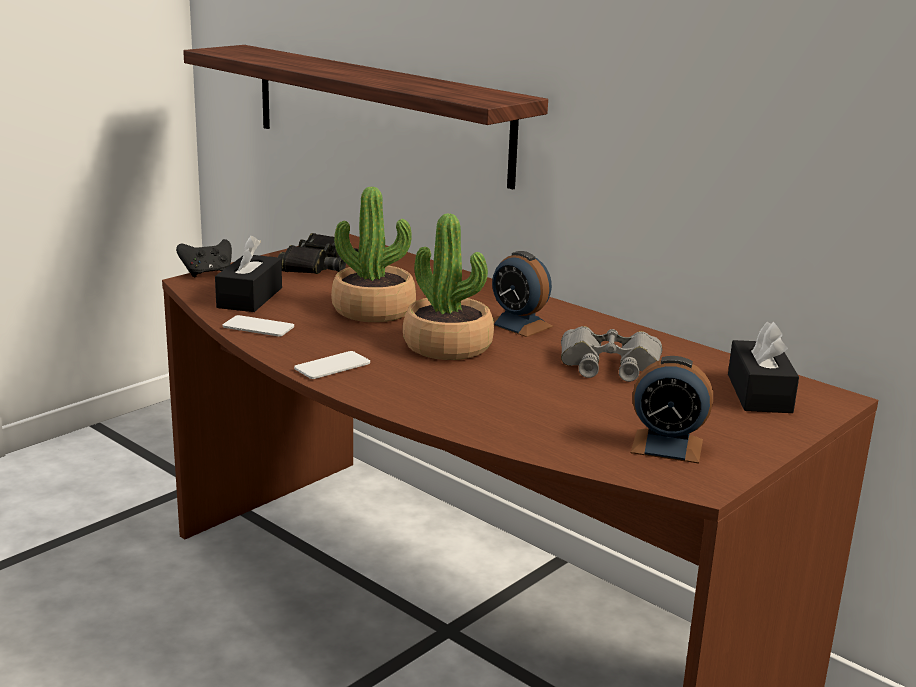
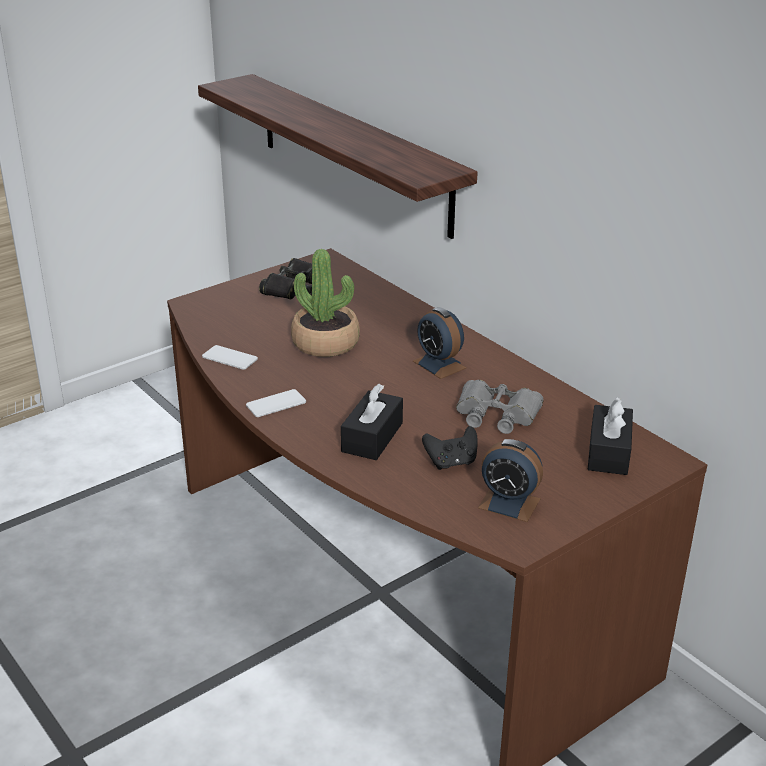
camera: 10 degrees right, 10 degrees up
black game controller [176,239,232,277] -> black game controller moved to [422,426,478,470]
black tissue box [215,236,282,312] -> black tissue box moved to [341,384,403,460]
potted plant [403,213,494,360] -> none

